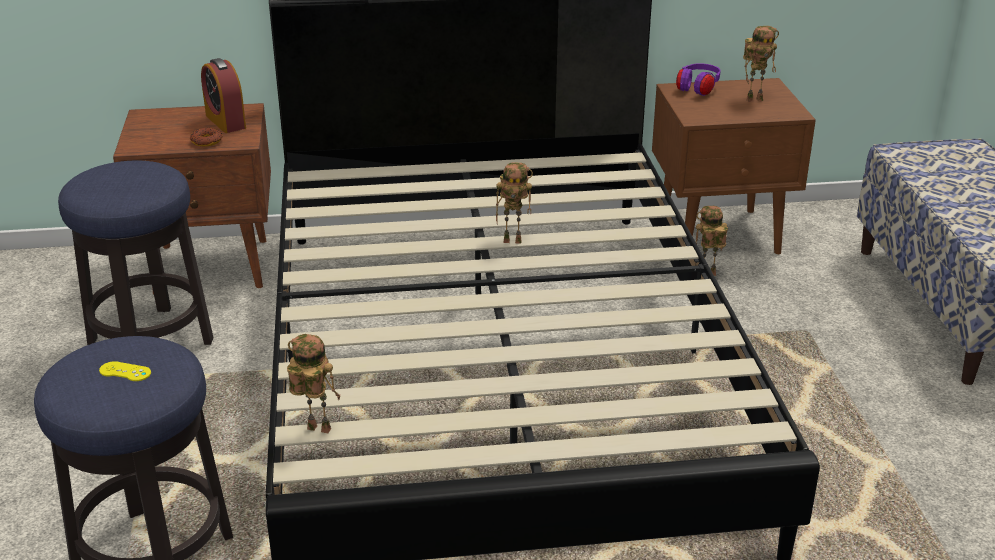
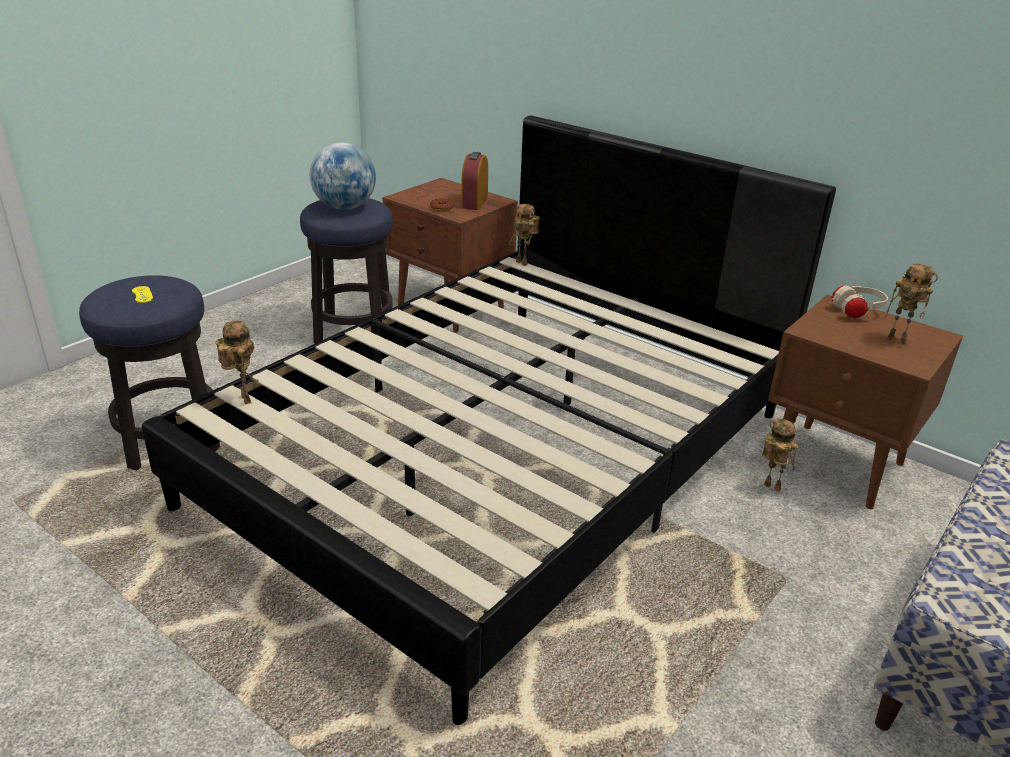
camera: 45 degrees right, 0 degrees up
toy robot [496,162,533,244] -> toy robot moved to [509,204,540,266]
purple headphones [676,63,721,96] -> beige headphones [832,285,888,319]
none -> globe [310,143,376,210]

